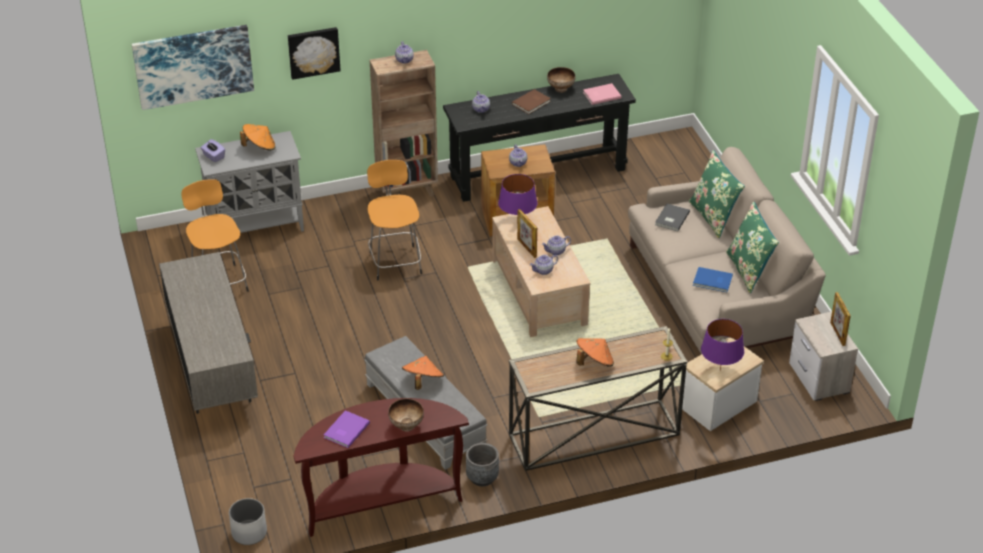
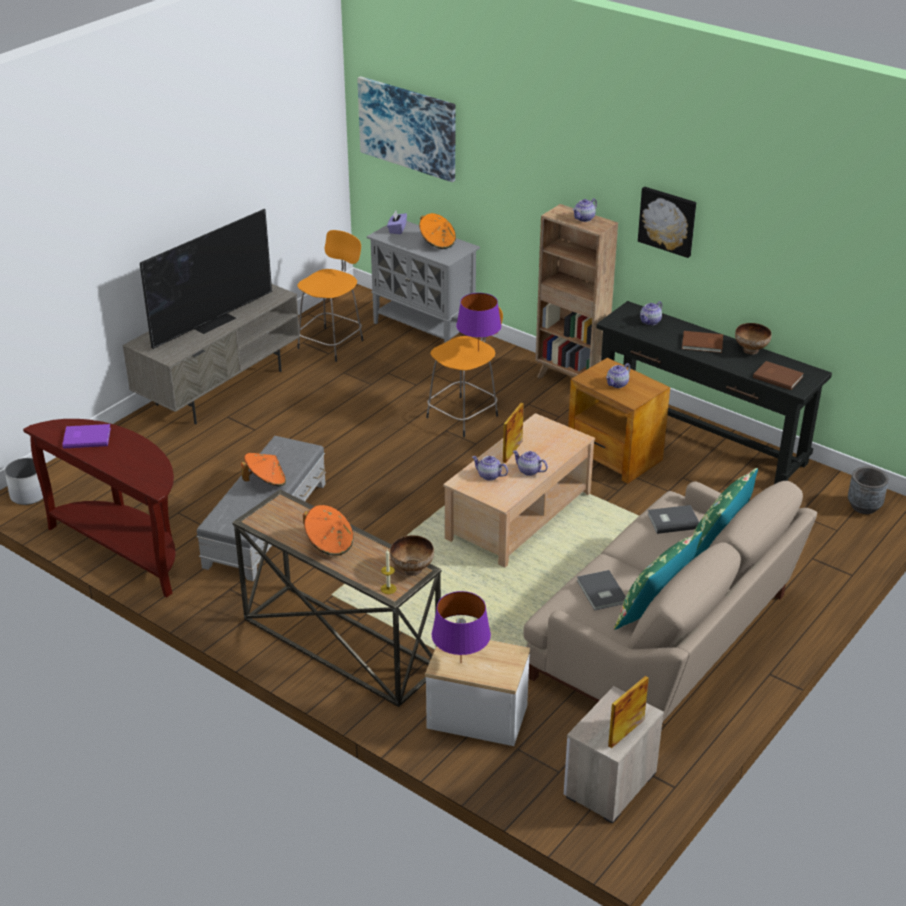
camera: 55 degrees right, 5 degrees down
picture [288,27,341,80] -> picture moved to [638,187,696,258]
bowl [388,399,424,431] -> bowl moved to [390,535,434,576]
grey planter [466,443,499,487] -> grey planter moved to [848,466,889,514]
purple table lamp [498,174,538,221] -> purple table lamp moved to [456,293,501,351]
pink book [583,83,621,105] -> brown book [753,361,804,390]
blue book [693,267,733,292] -> grey book [577,570,626,611]
none -> television [140,209,272,349]

